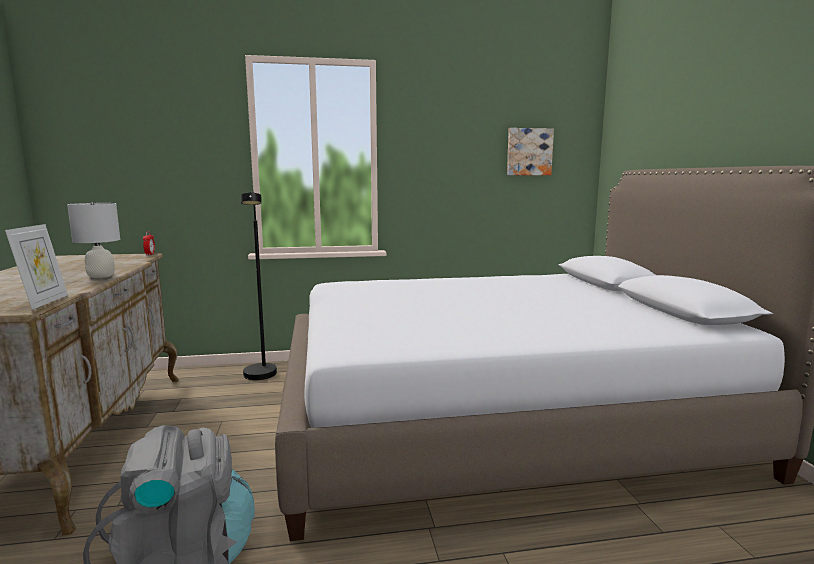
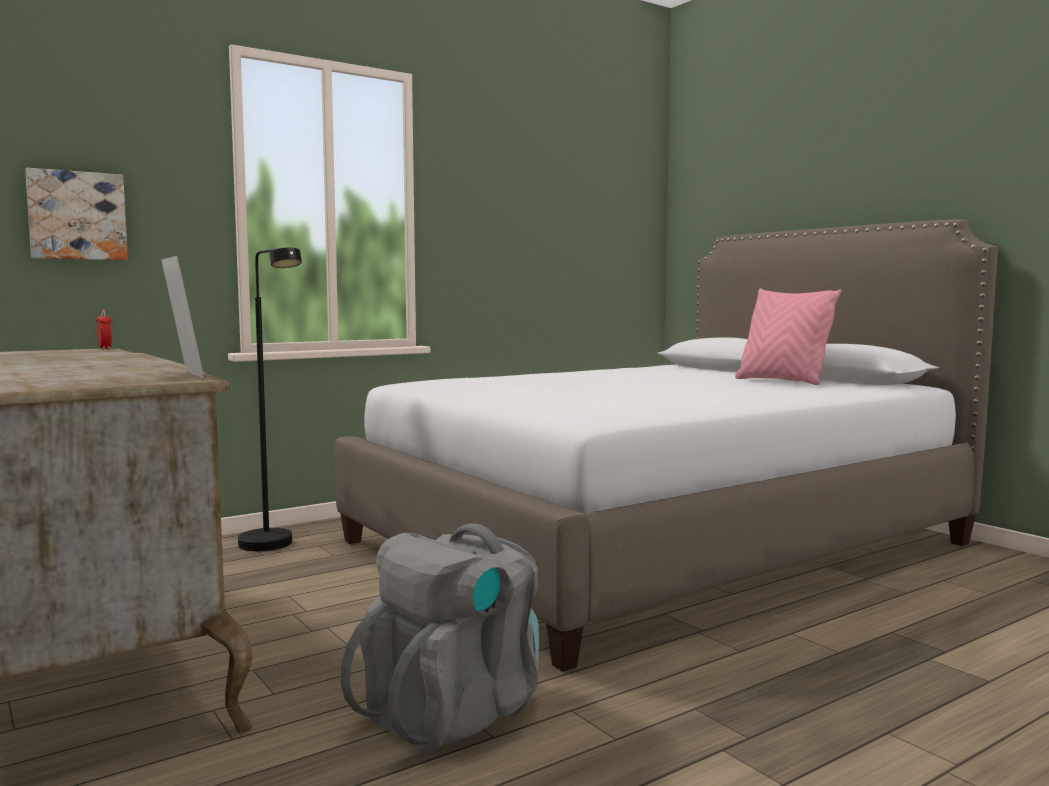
camera: 25 degrees left, 5 degrees down
grey table lamp [67,203,120,278] -> none
picture [507,128,554,175] -> picture moved to [25,168,128,260]
none -> pink pillow [735,288,842,385]

